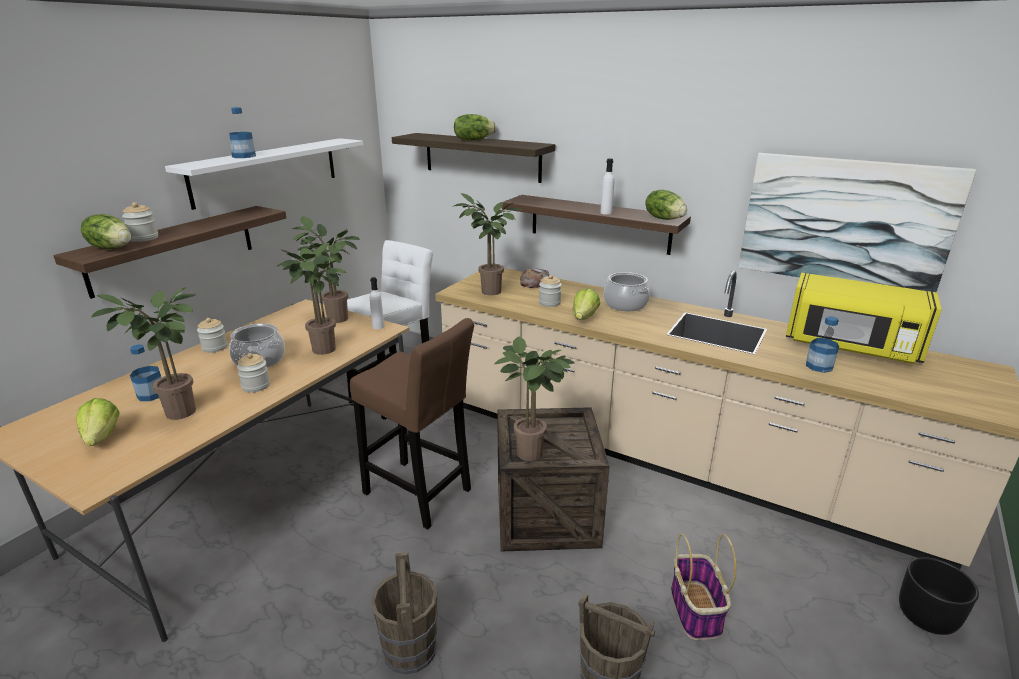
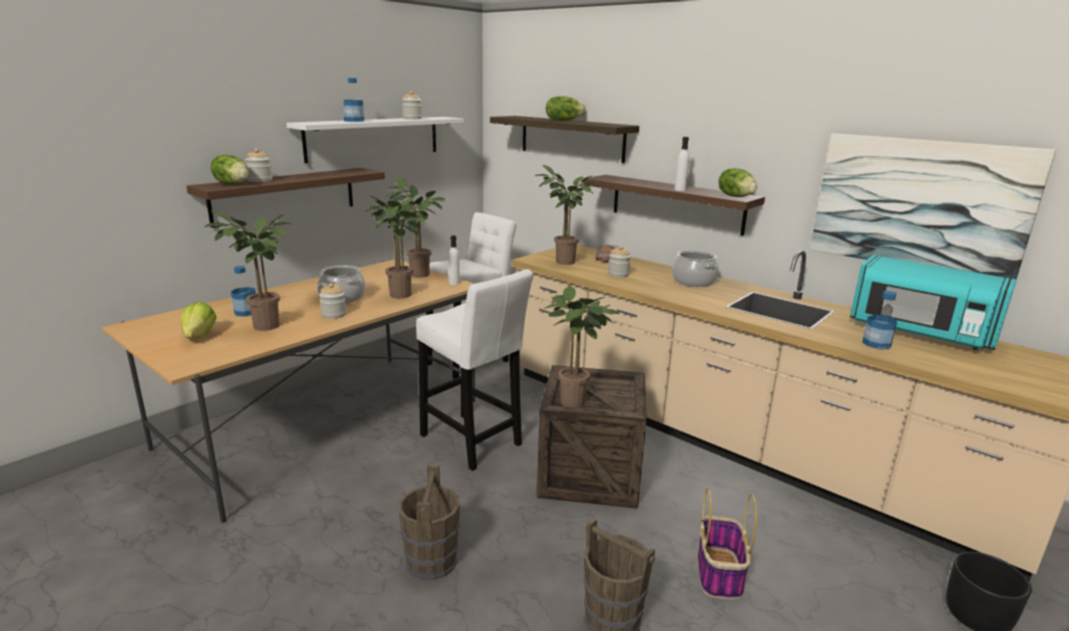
camera: 10 degrees right, 5 degrees down
jar [197,318,228,353] -> jar moved to [402,91,422,119]
brown stool [350,318,474,529] -> white stool [416,269,533,471]
lettuce [573,288,600,320] -> none
yellow microwave [786,273,942,364] -> turquoise microwave [850,255,1017,350]

